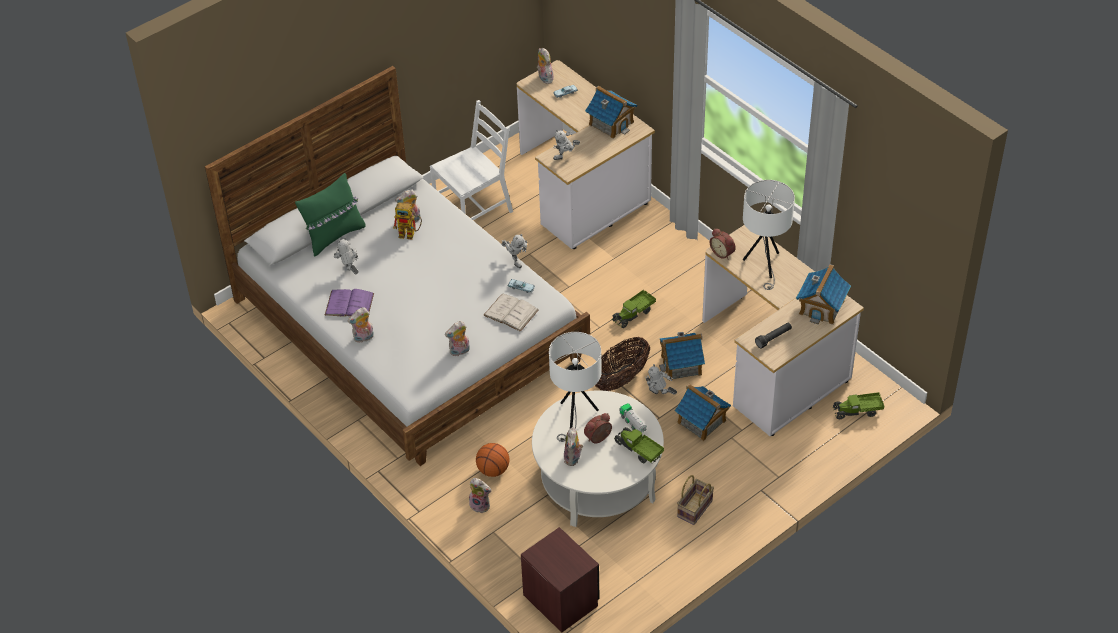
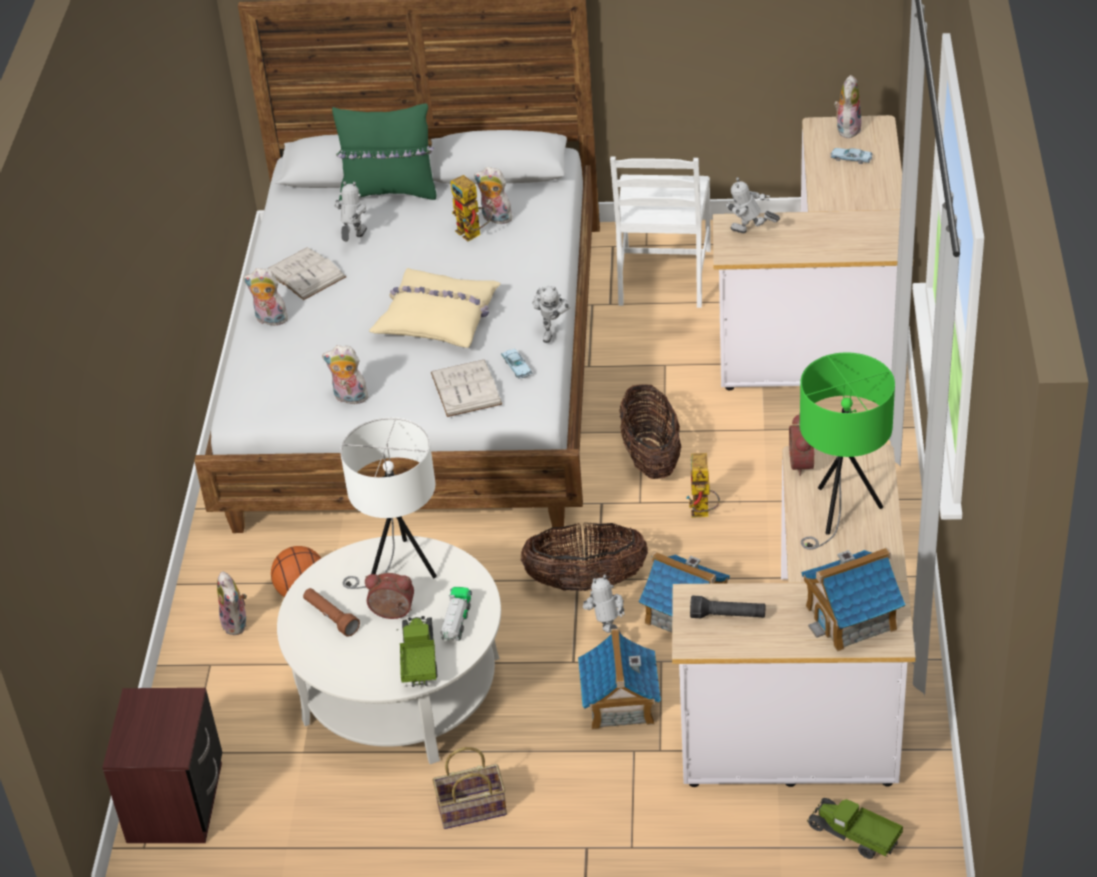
camera: 45 degrees right, 5 degrees down
purple book [325,289,374,317] -> white book [268,248,346,300]
white chair [430,100,513,220] -> white chair turned 90 degrees clockwise [610,156,711,308]
plush toy [564,427,583,466] -> brown flashlight [303,588,360,637]
toy house [585,86,637,139] -> none
toy truck [612,289,656,328] -> toy robot [686,453,720,518]
white table lamp [743,180,795,290] -> green table lamp [800,352,895,550]
none -> beige pillow [369,268,501,348]
none -> basket [619,384,681,479]

